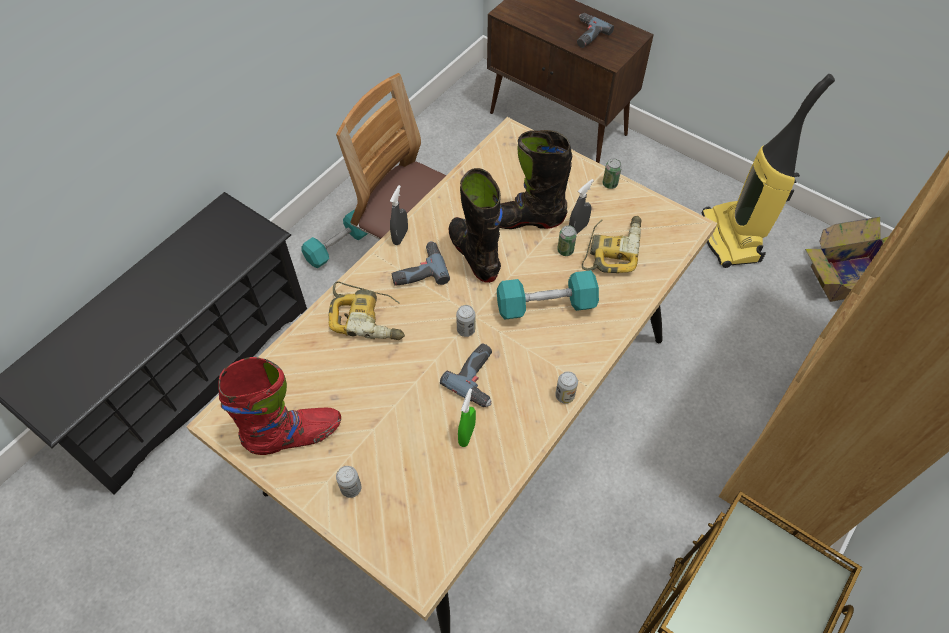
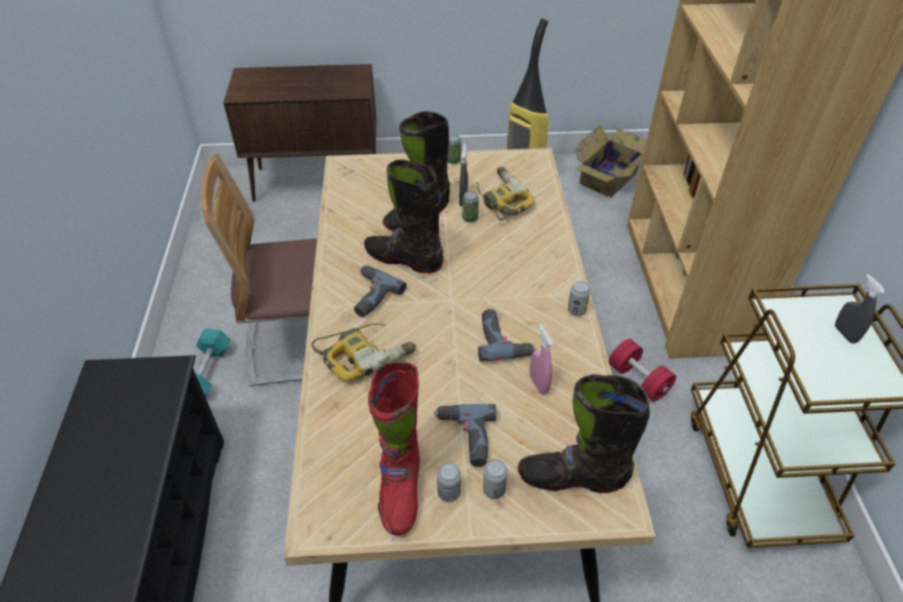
camera: 40 degrees left, 10 degrees down
red boot [218,357,341,455] -> red boot turned 150 degrees clockwise [368,361,420,536]
grey spray bottle [390,185,408,245] -> grey spray bottle moved to [835,274,885,343]
can [456,305,475,337] -> can moved to [437,463,461,502]
green spray bottle [458,389,476,447] -> pink spray bottle [530,324,553,395]
turquoise dumbbell [497,270,599,320] -> none
power drill [577,13,614,48] -> power drill moved to [434,404,496,467]
none -> black boot [518,374,650,493]
none -> red dumbbell [609,339,676,402]

